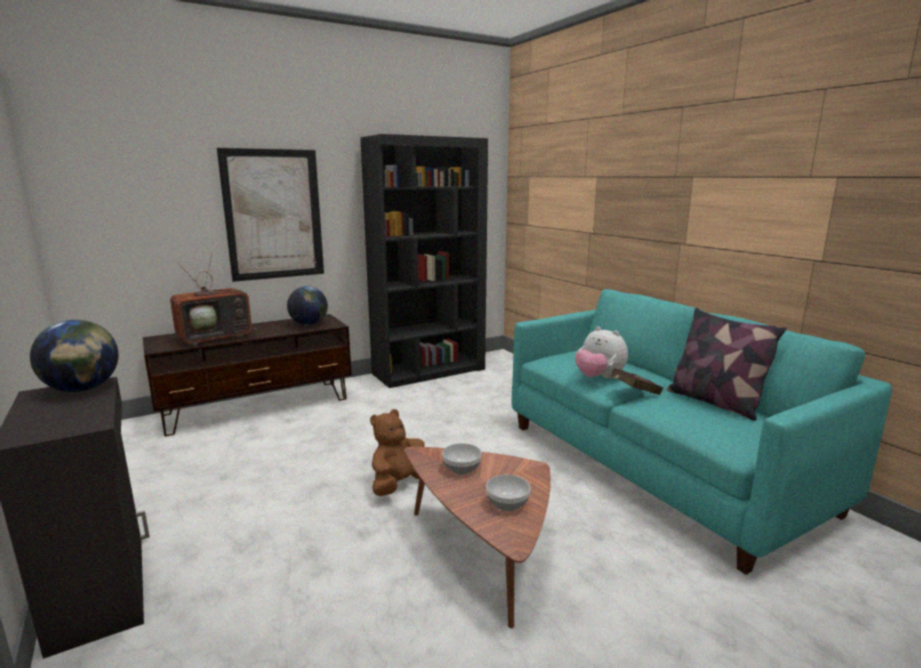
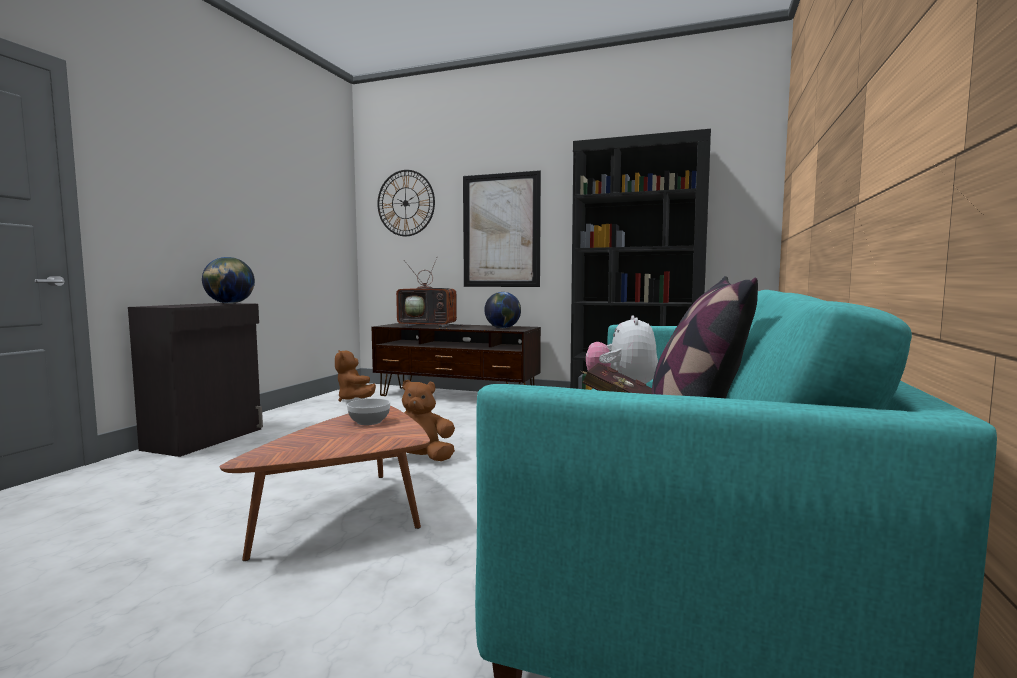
camera: 50 degrees right, 10 degrees down
bowl [486,475,530,511] -> none
none -> brown plush toy [335,350,376,402]
none -> wall clock [377,170,435,236]

